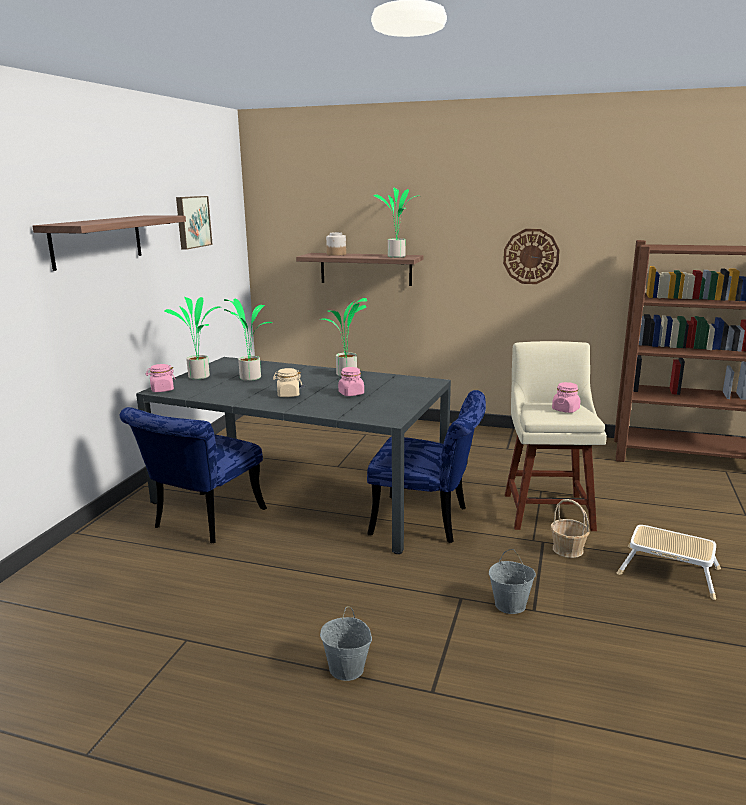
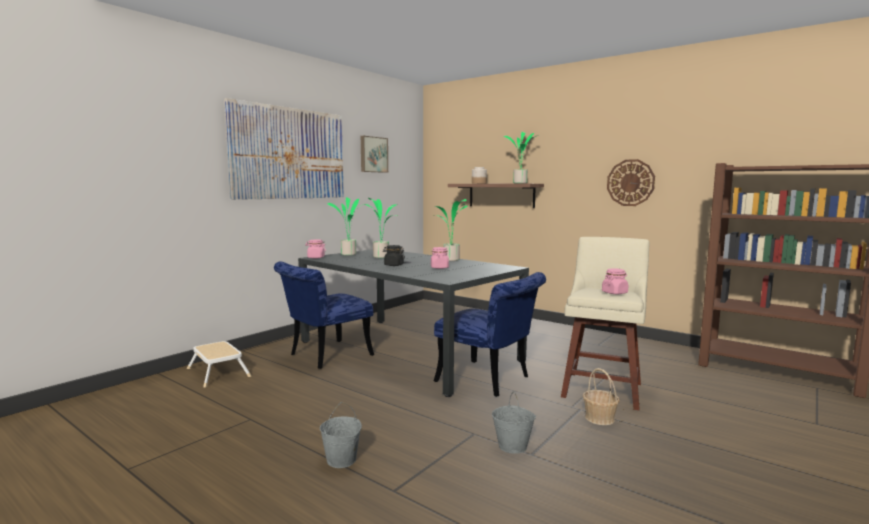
camera: 20 degrees right, 10 degrees down
shelf [32,215,186,271] -> picture [224,98,344,200]
beige jar [273,368,302,397] -> black jar [383,245,405,266]
beige step ladder [617,525,721,600] -> beige step ladder moved to [187,341,251,388]

